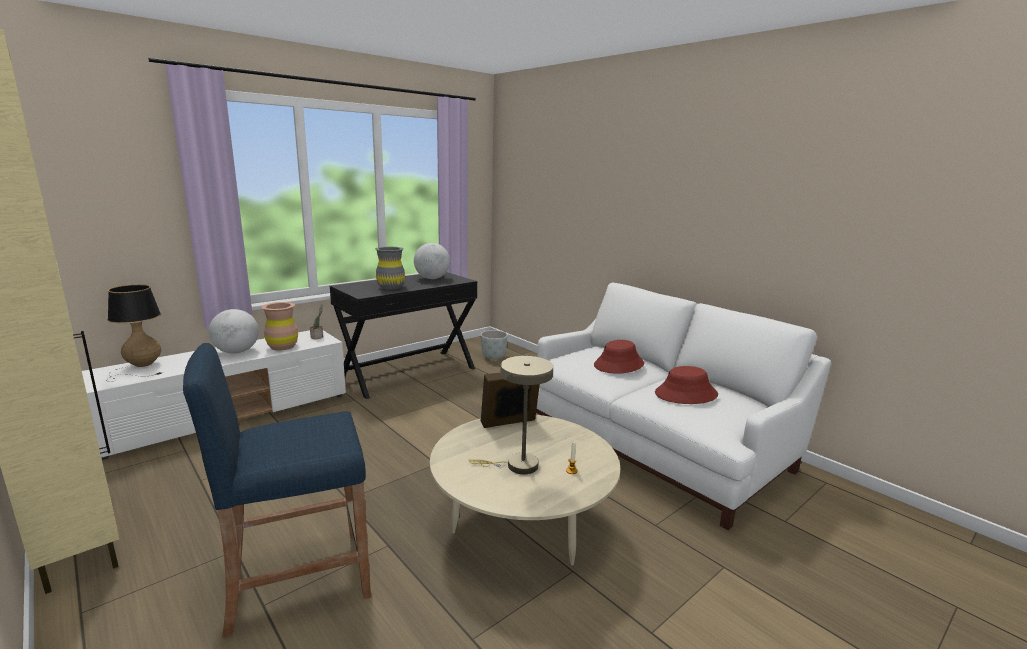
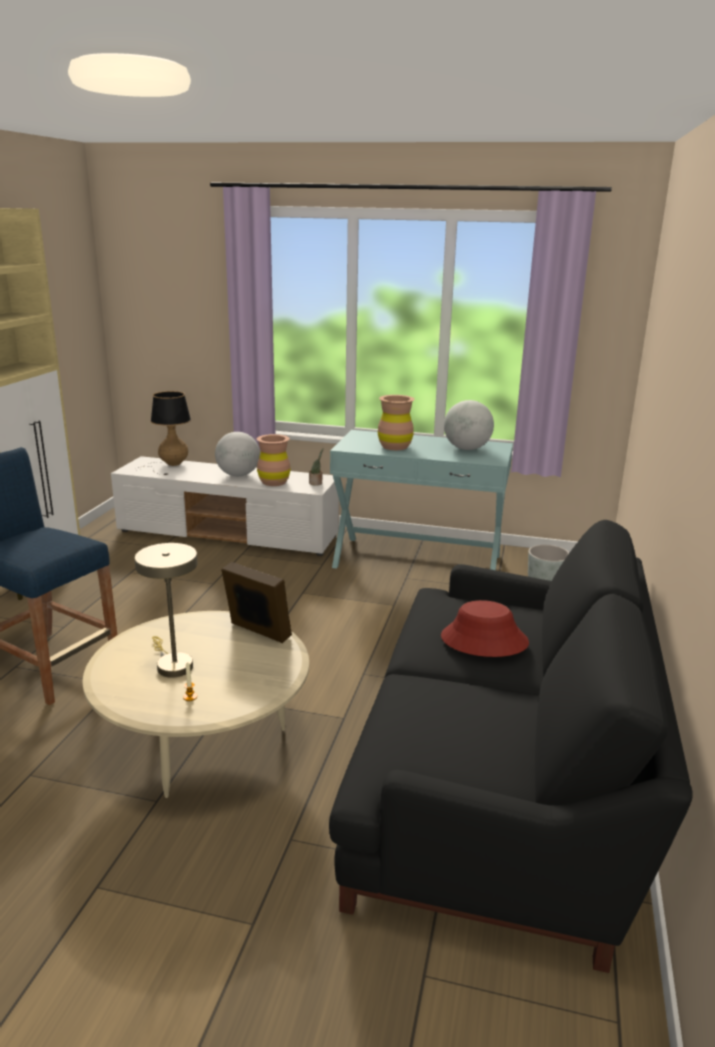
camera: 55 degrees right, 5 degrees up
black console table [330,272,477,399] -> turquoise console table [330,430,513,570]
grey vase [375,247,405,290] -> brown vase [378,395,415,450]
white sofa [536,283,831,530] -> black sofa [329,520,693,973]
red hat [655,366,718,404] -> none

